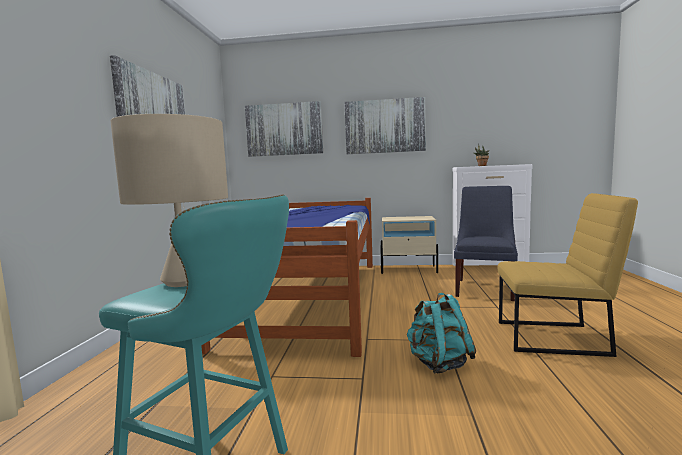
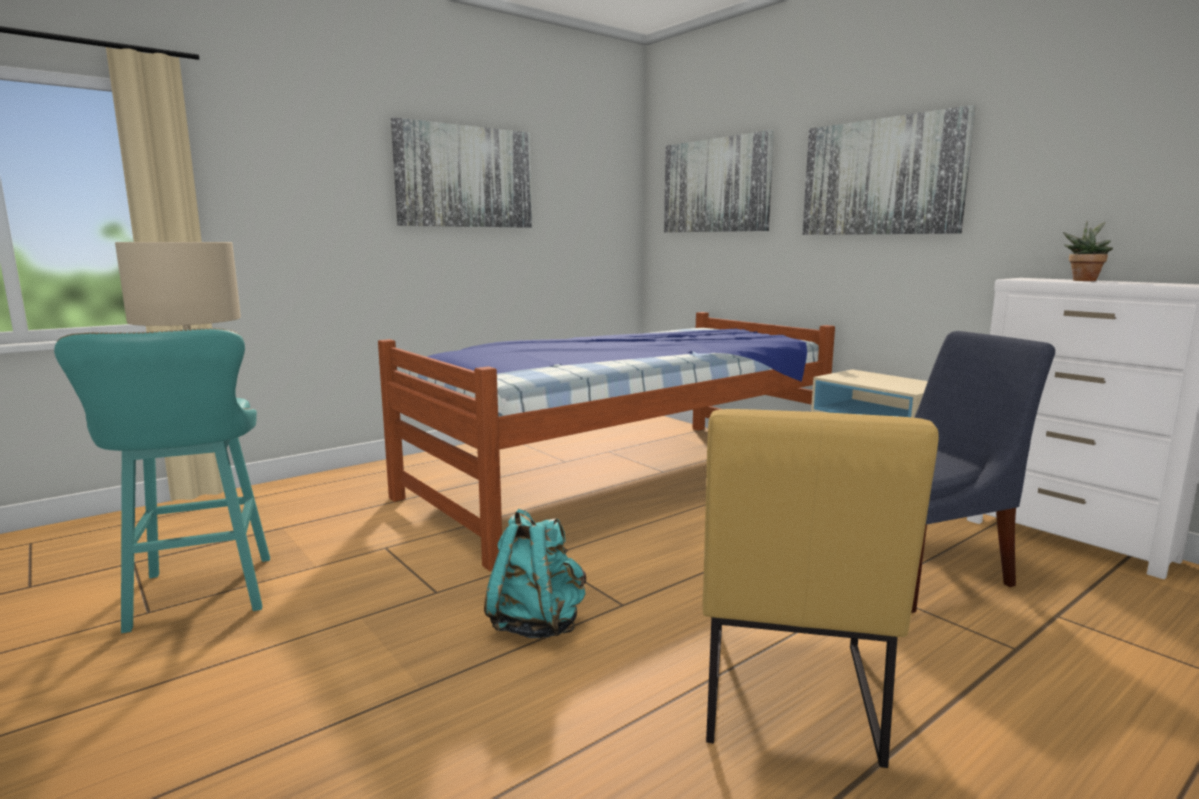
camera: 45 degrees right, 5 degrees up
yellow chair [498,193,638,357] -> yellow chair turned 45 degrees clockwise [702,409,939,768]

